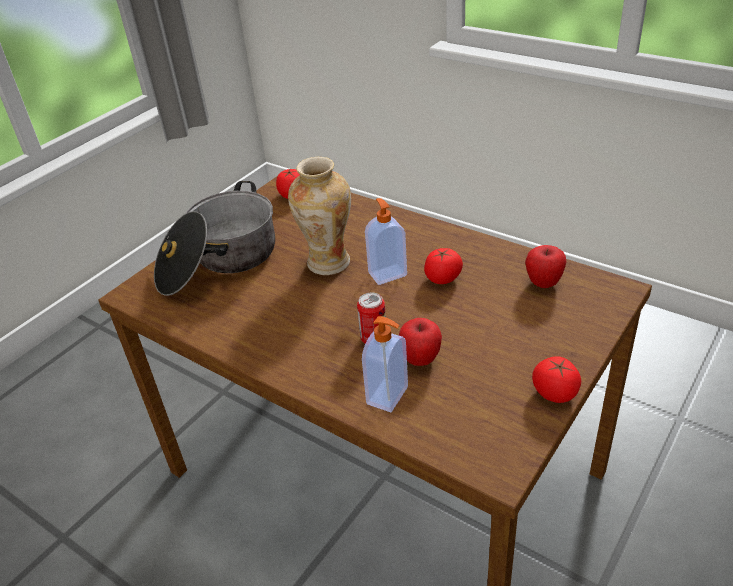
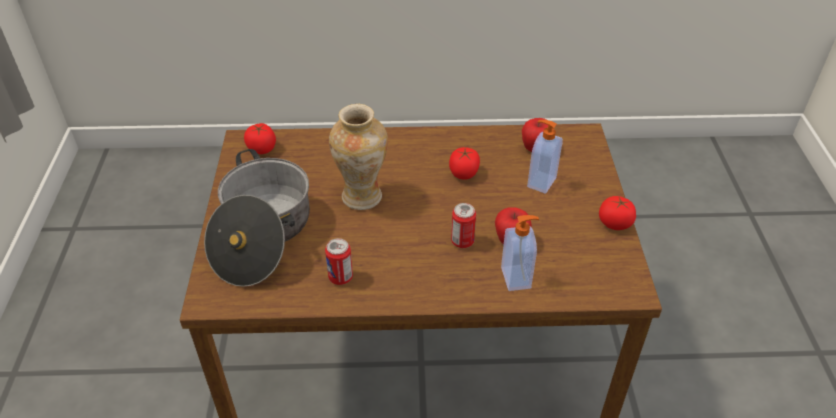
camera: 40 degrees left, 5 degrees up
soap dispenser [365,198,407,285] -> soap dispenser moved to [527,120,563,194]
none -> can [325,238,353,285]

